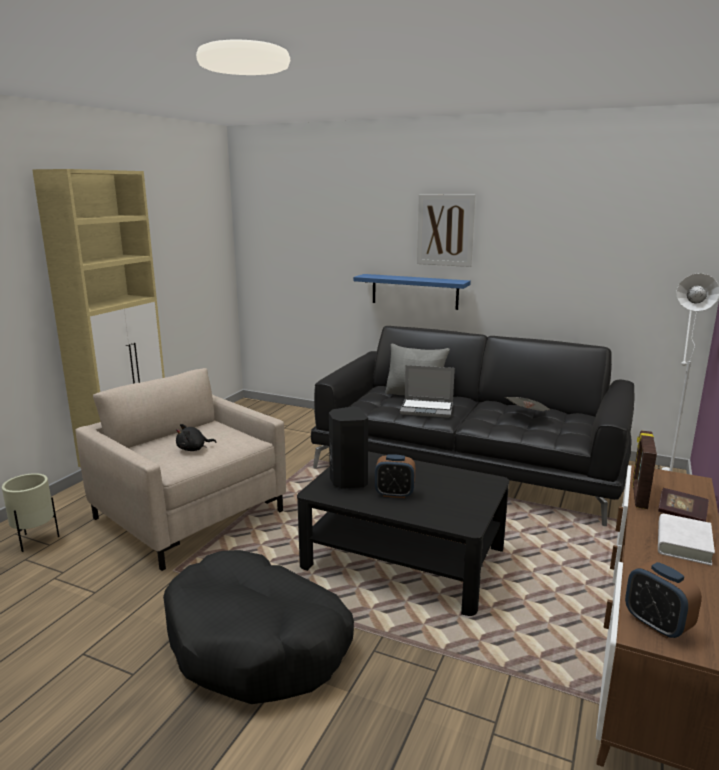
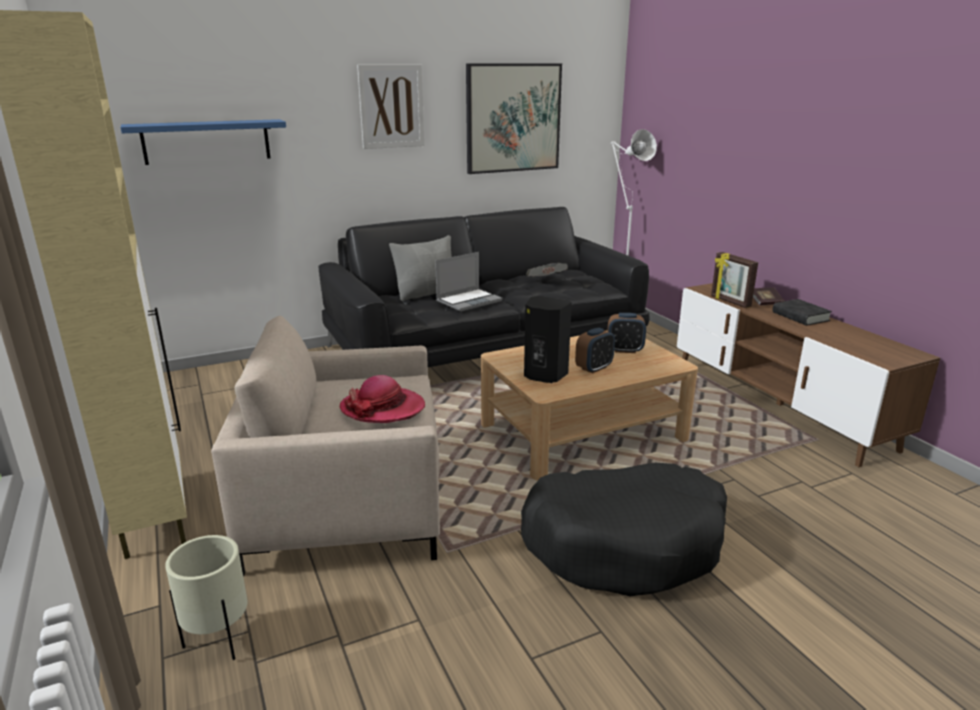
camera: 50 degrees left, 5 degrees up
black plush toy [176,424,216,451] -> hat [339,375,425,423]
black coffee table [297,451,509,616] -> beige coffee table [481,335,698,481]
blue shelf [353,274,471,310] -> blue shelf moved to [120,119,286,165]
alarm clock [625,561,702,639] -> alarm clock moved to [607,313,646,353]
white book [658,514,715,566] -> black book [772,299,832,326]
none -> picture [466,63,562,174]

